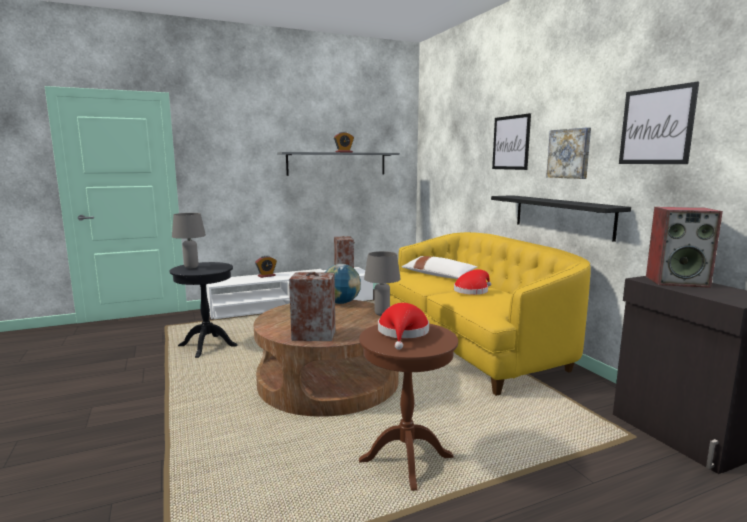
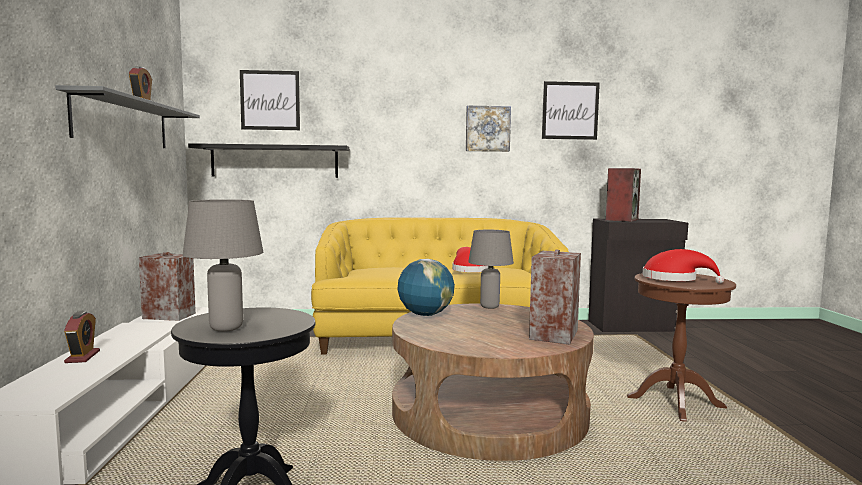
camera: 70 degrees left, 5 degrees down
white pillow [402,256,477,279] -> none
black shelf [491,195,631,242] -> black shelf moved to [188,143,349,178]
picture [492,113,531,170] -> picture moved to [240,70,300,130]

